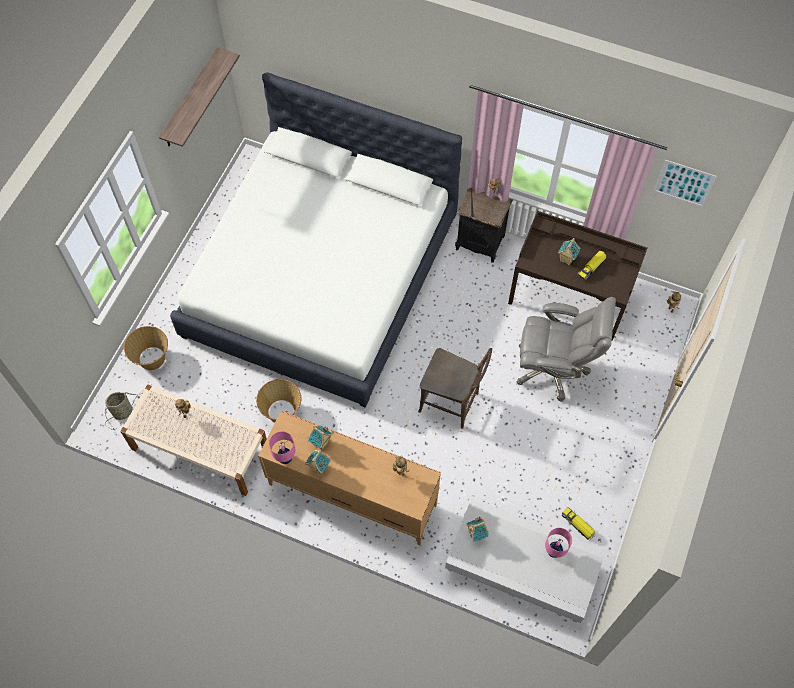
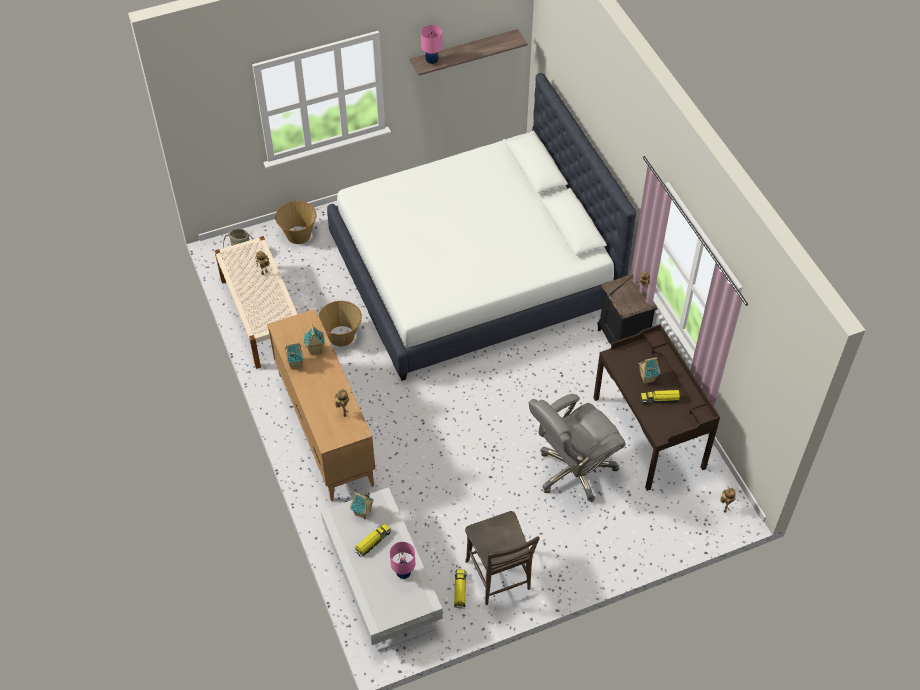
camera: 45 degrees right, 10 degrees down
pink table lamp [269,431,296,464] -> pink table lamp moved to [421,25,442,64]
brown chair [418,348,492,429] -> brown chair moved to [465,511,540,605]
grey office chair [517,297,616,402] -> grey office chair turned 90 degrees clockwise [529,394,626,502]
picture [654,160,717,207] -> none
none -> toy truck [354,523,391,556]

